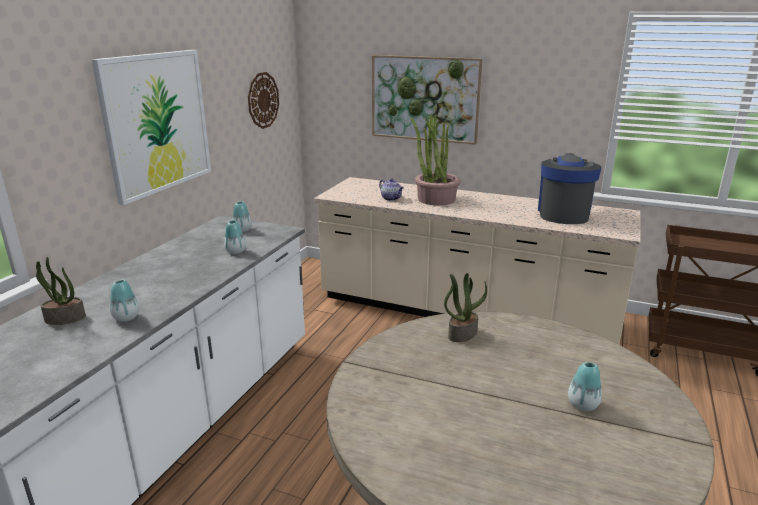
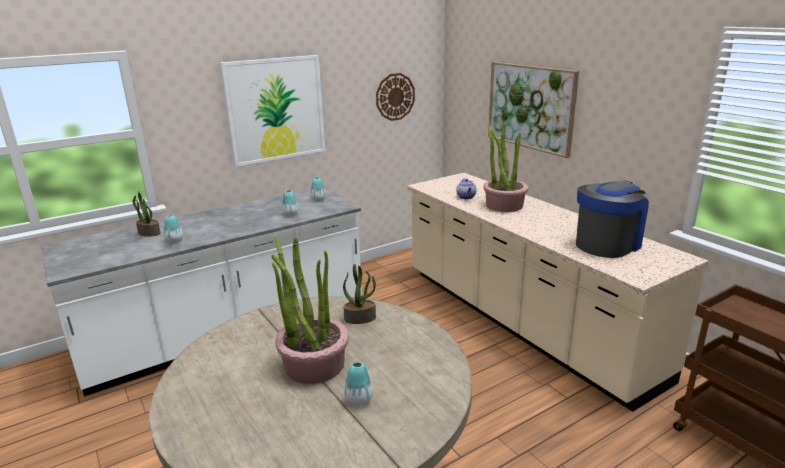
camera: 35 degrees right, 0 degrees up
none -> potted plant [271,237,349,384]

